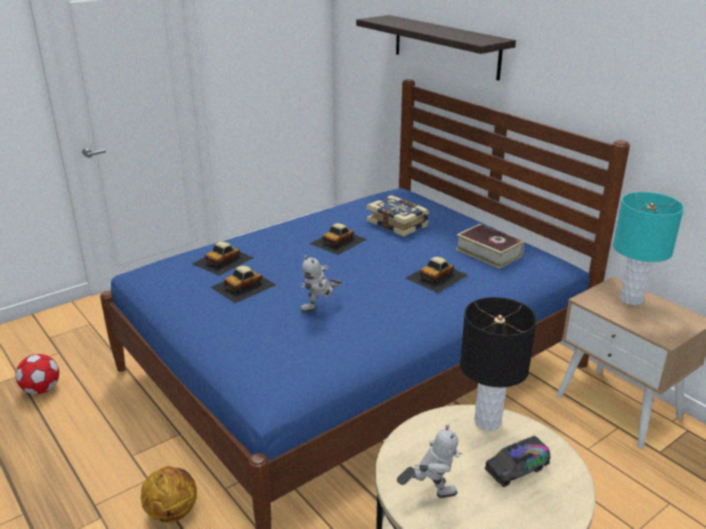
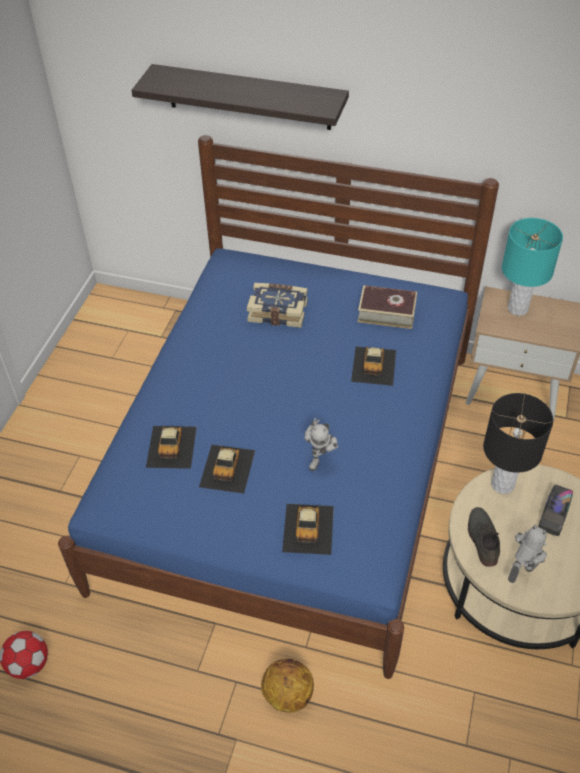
camera: 35 degrees left, 20 degrees up
toy car [310,223,367,255] -> toy car moved to [282,504,334,555]
none -> grey shoe [468,507,500,567]

